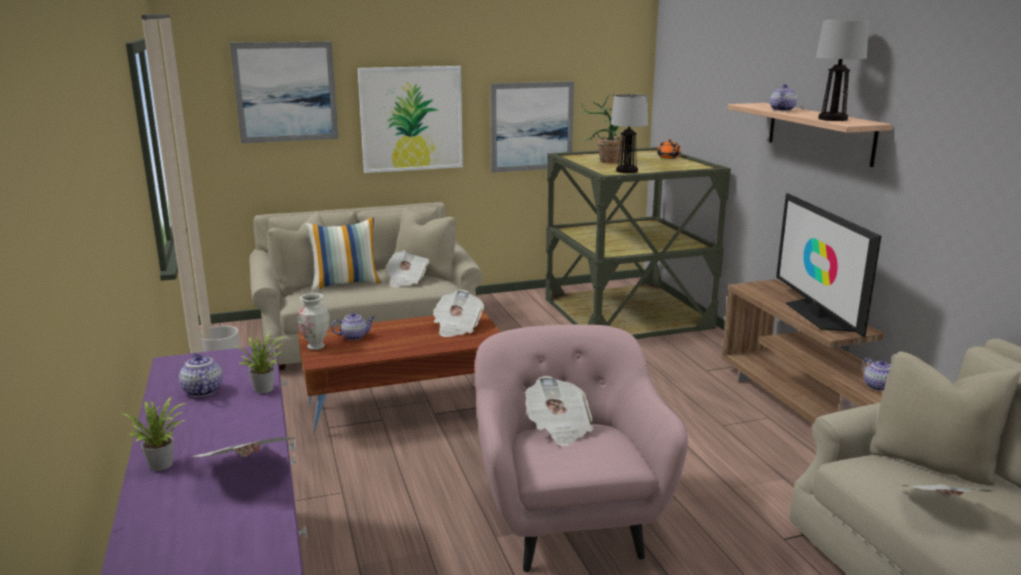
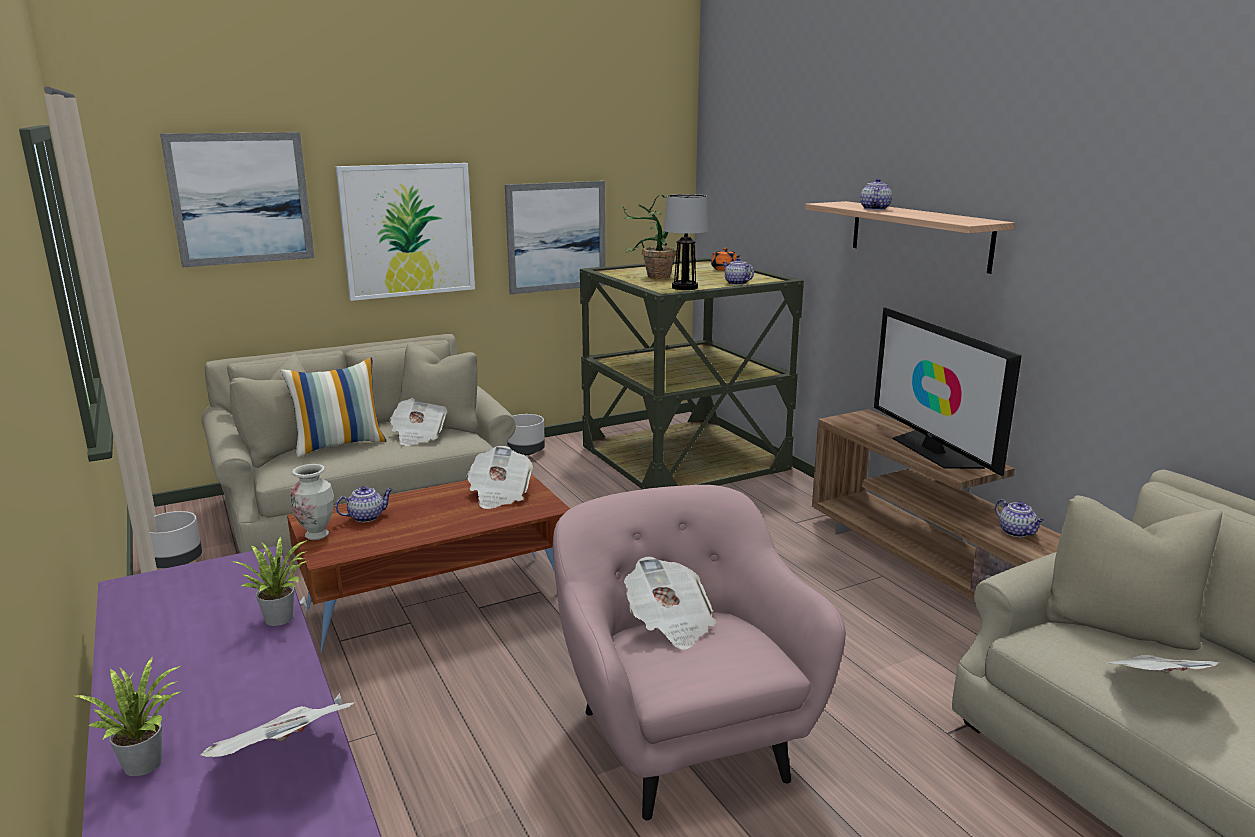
camera: 10 degrees left, 0 degrees up
teapot [179,353,223,397] -> teapot moved to [723,258,754,285]
table lamp [816,20,869,121] -> none
none -> grey planter [507,414,545,455]

